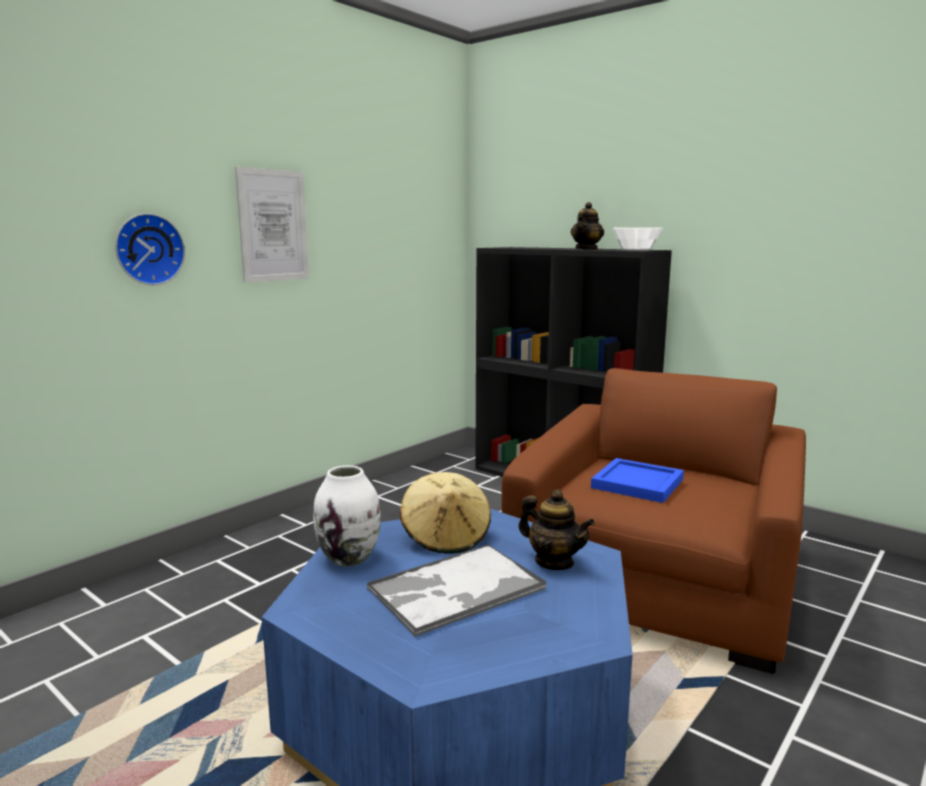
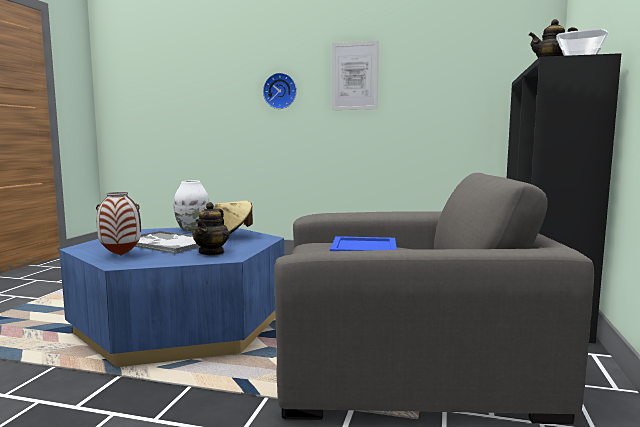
camera: 65 degrees right, 5 degrees down
brown armchair [501,368,806,674] -> grey armchair [274,173,594,424]
none -> vase [96,192,141,256]

